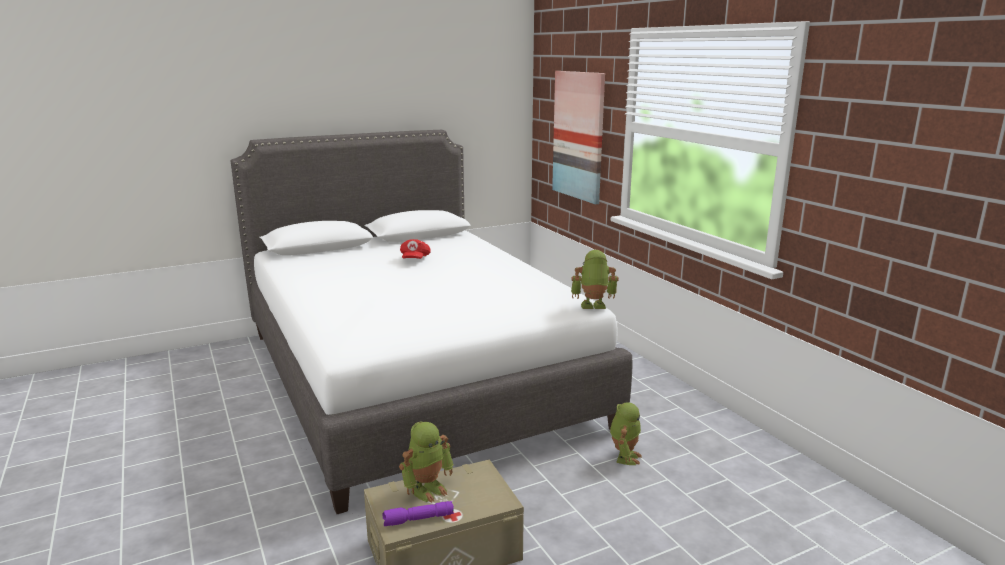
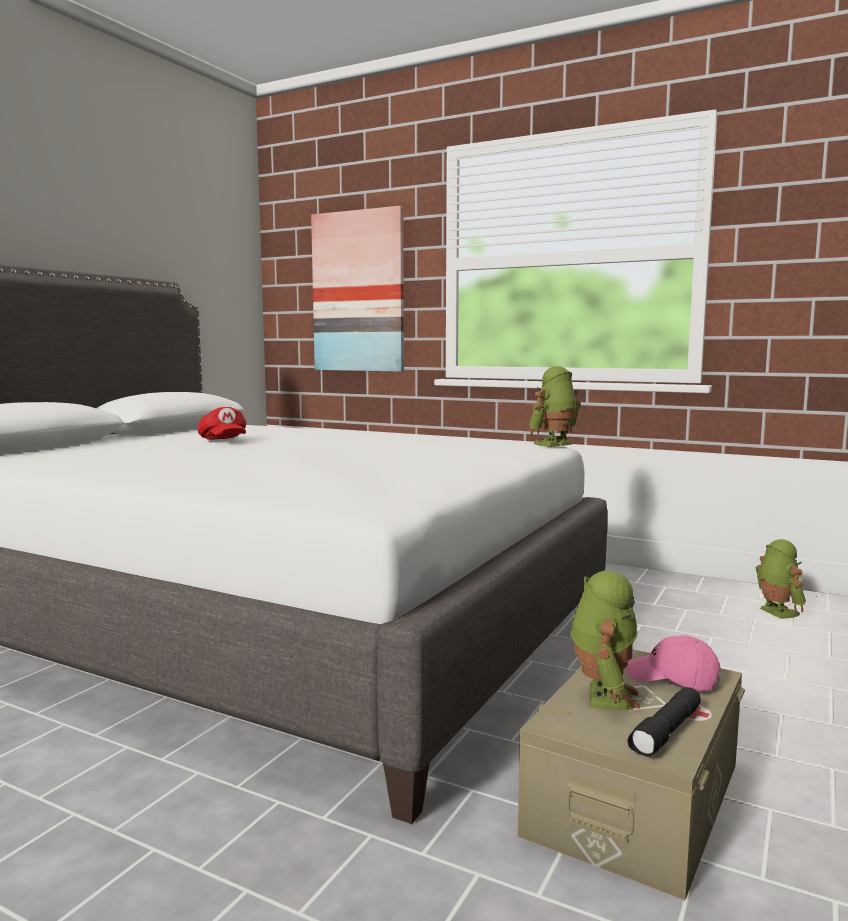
camera: 35 degrees left, 10 degrees down
purple flashlight [382,501,454,526] -> black flashlight [627,687,700,757]
toy robot [610,402,642,465] -> toy robot moved to [756,539,806,619]
none -> pink cap [626,635,721,691]

